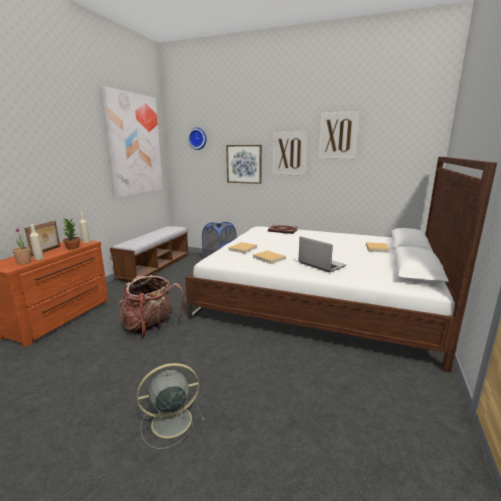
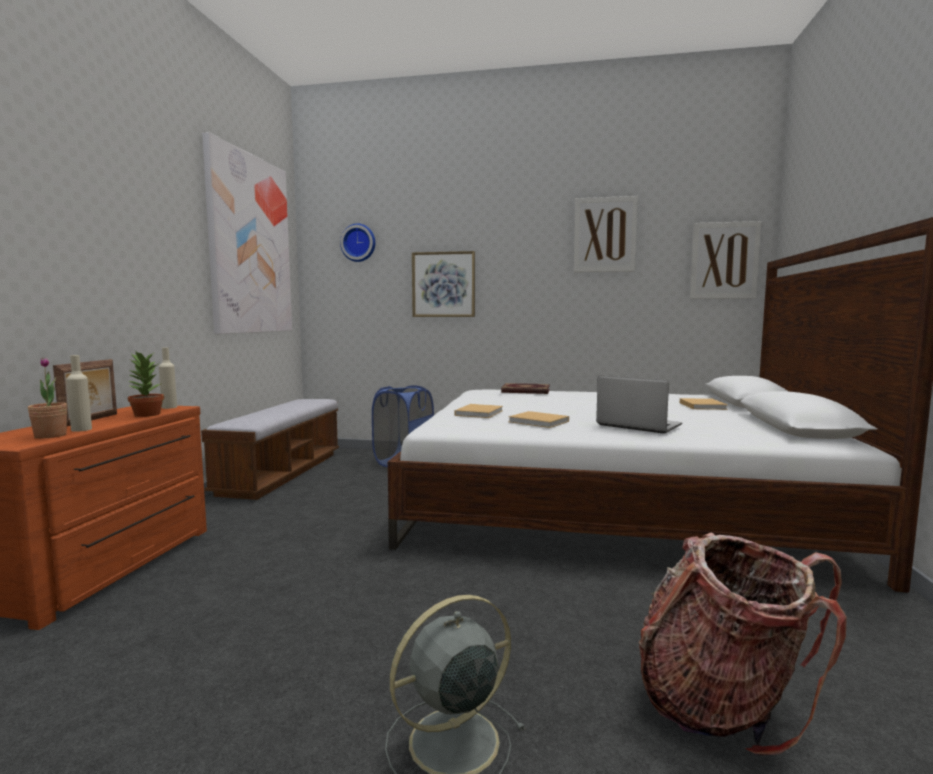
camera: 10 degrees left, 10 degrees down
backpack [119,275,184,338] -> backpack moved to [638,532,847,756]
picture [272,131,308,176] -> picture moved to [690,221,761,299]

